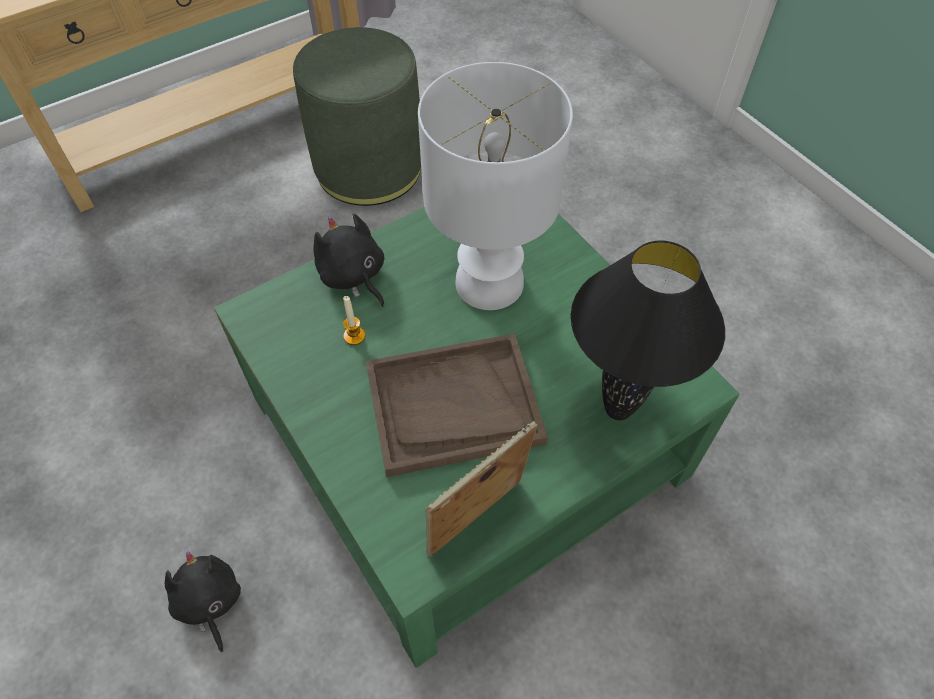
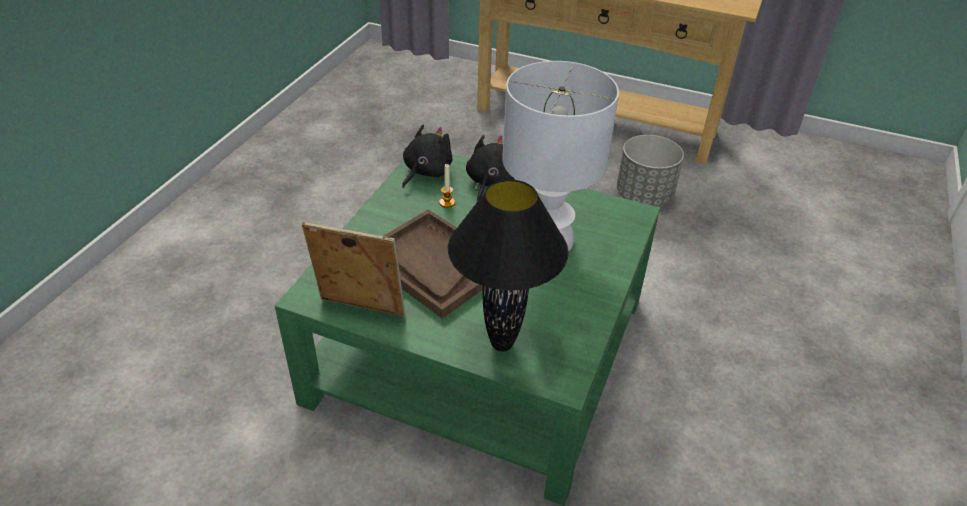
camera: 55 degrees right, 15 degrees down
black plush toy [165,551,241,652] -> black plush toy moved to [402,124,453,188]
green ottoman [293,27,421,206] -> grey planter [617,135,684,207]

